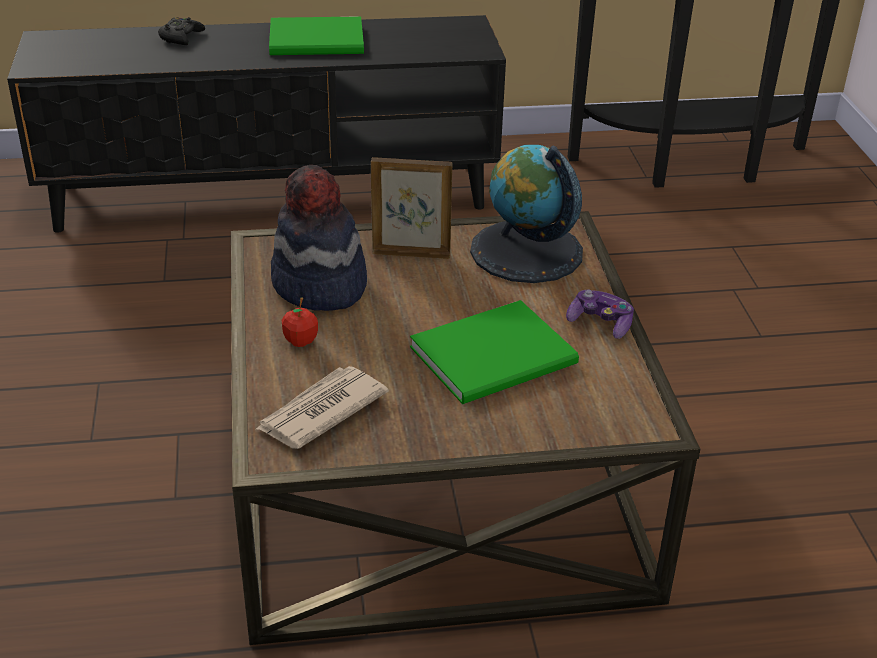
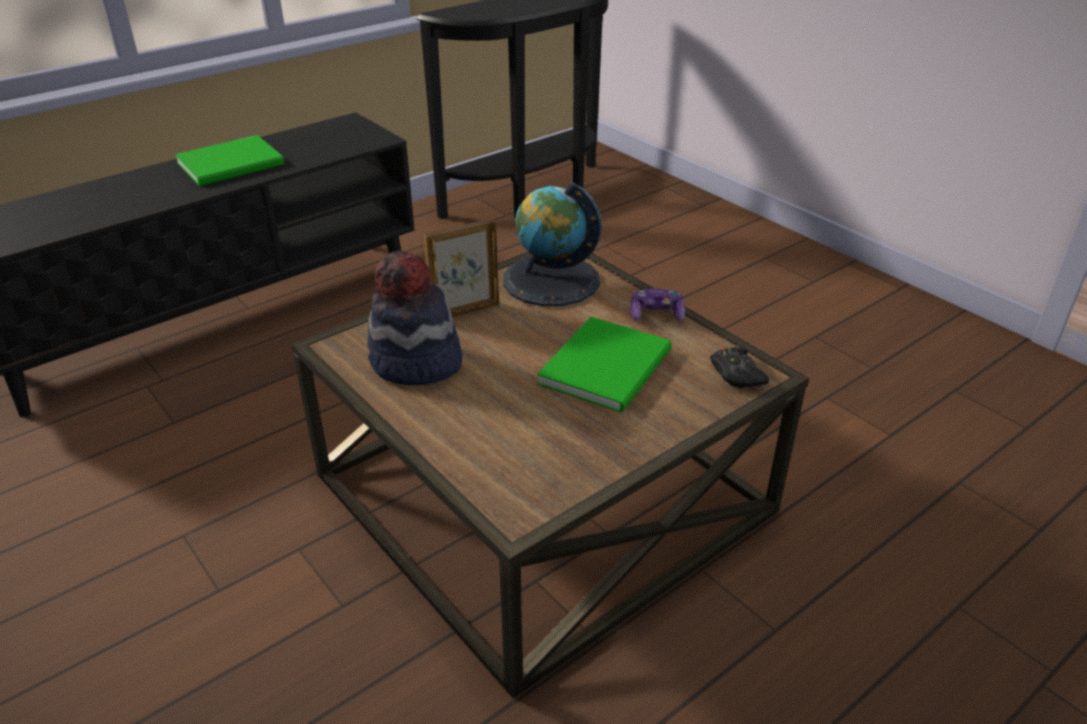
camera: 30 degrees left, 0 degrees up
black game controller [158,17,205,45] -> black game controller moved to [710,347,769,388]
newspaper [256,366,389,449] -> none
apple [282,297,318,347] -> none

